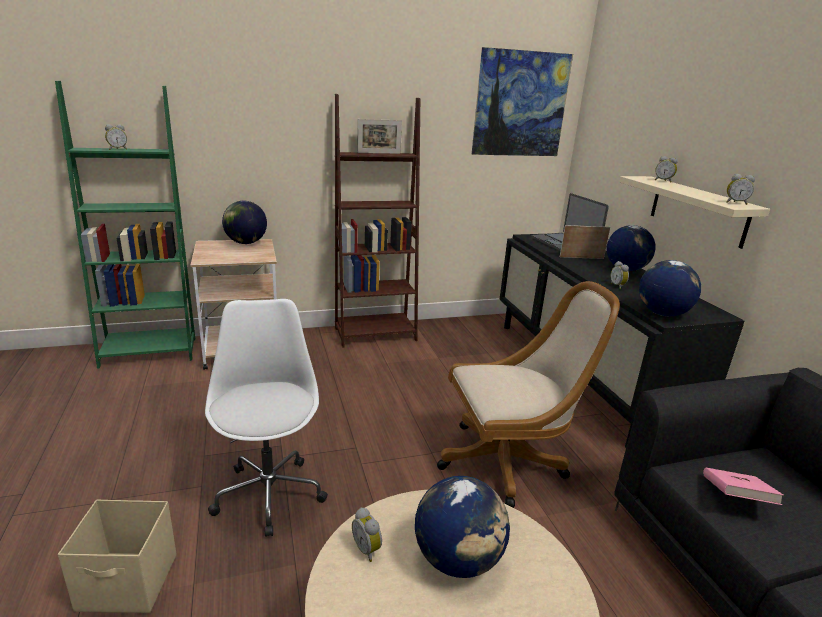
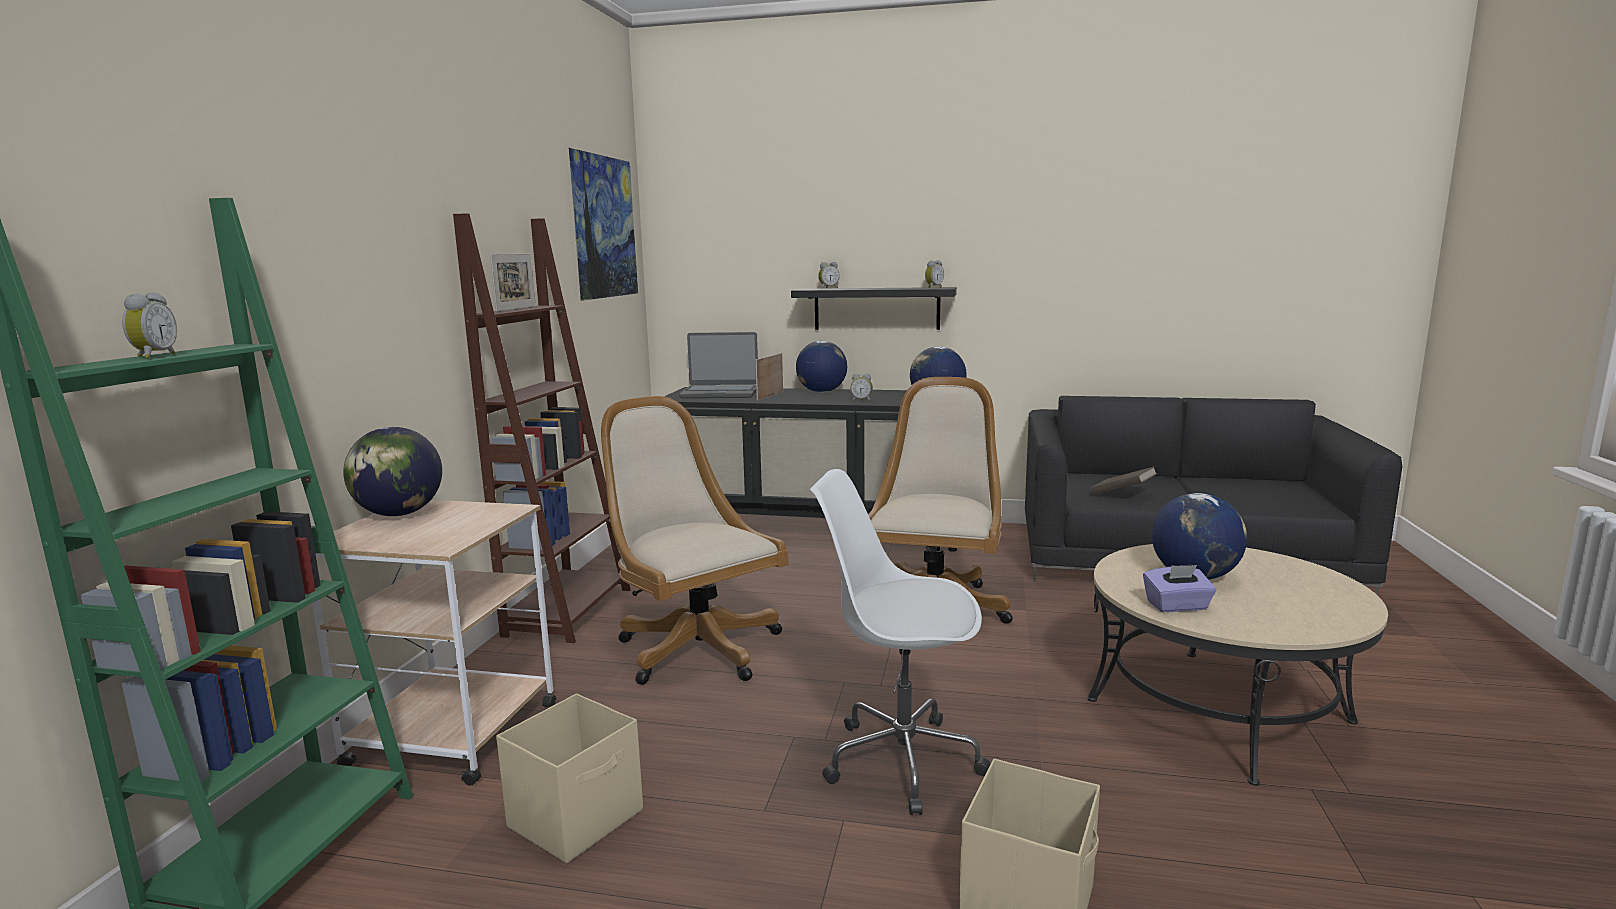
camera: 60 degrees left, 10 degrees down
alarm clock [352,507,382,562] -> purple tissue box [1143,565,1216,612]
beige shelf [620,176,770,249] -> black shelf [791,287,957,330]
pink book [703,468,783,505] -> brown book [1091,466,1156,495]
none -> beige storage box [496,694,643,863]
none -> office chair [601,396,789,685]

